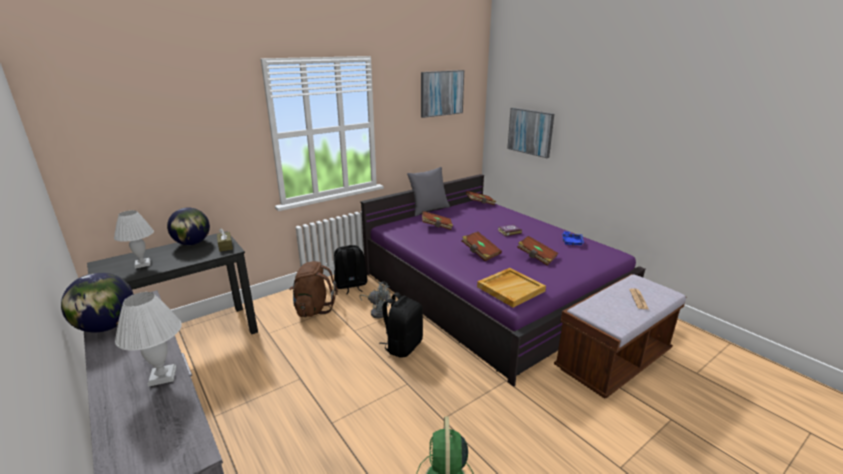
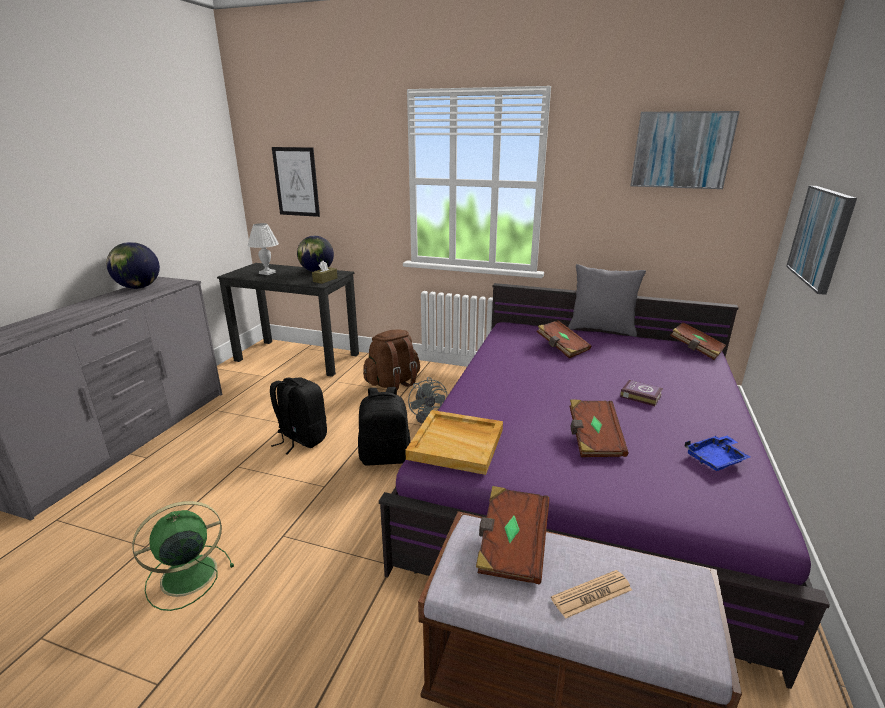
camera: 55 degrees right, 0 degrees up
white table lamp [115,292,182,387] -> none
black backpack [334,245,367,294] -> black backpack moved to [270,377,327,454]
brown book [461,231,502,261] -> brown book moved to [476,486,550,584]
none -> picture [272,147,320,217]

